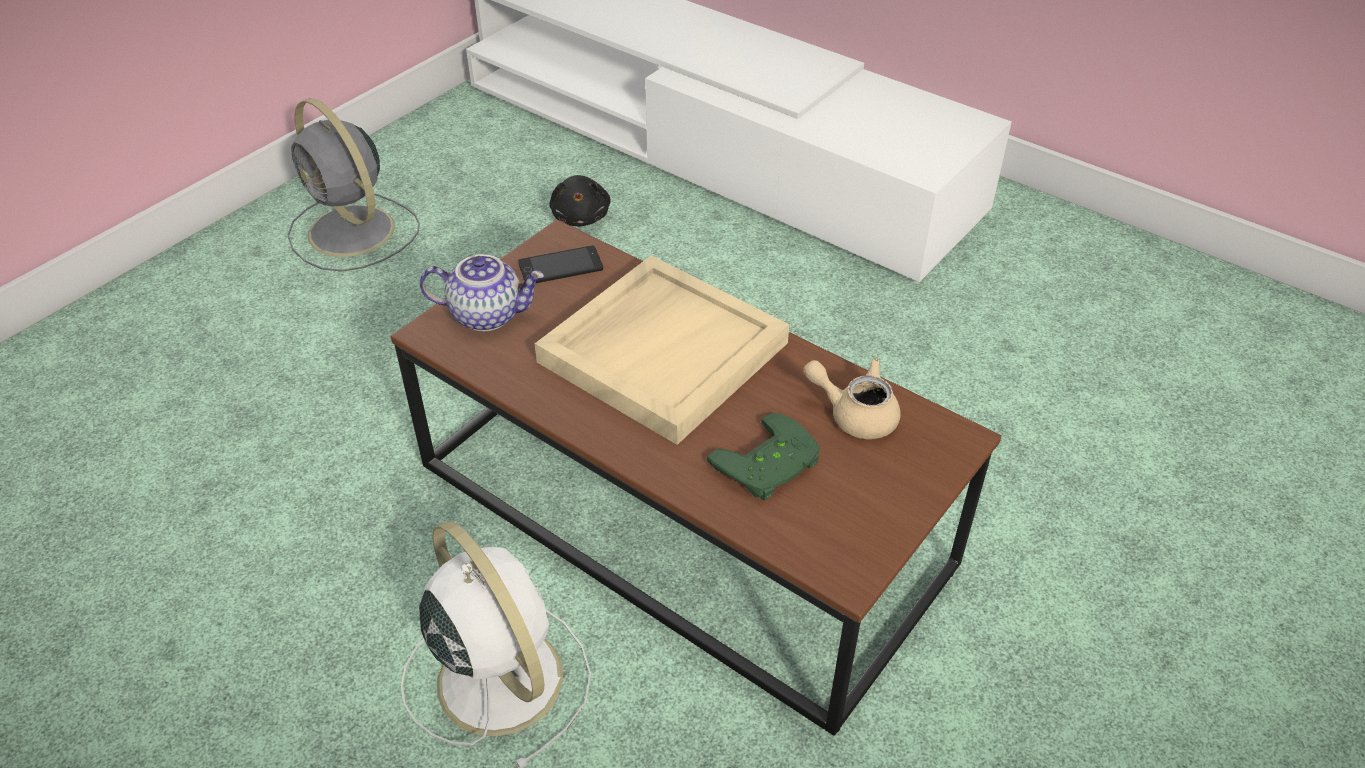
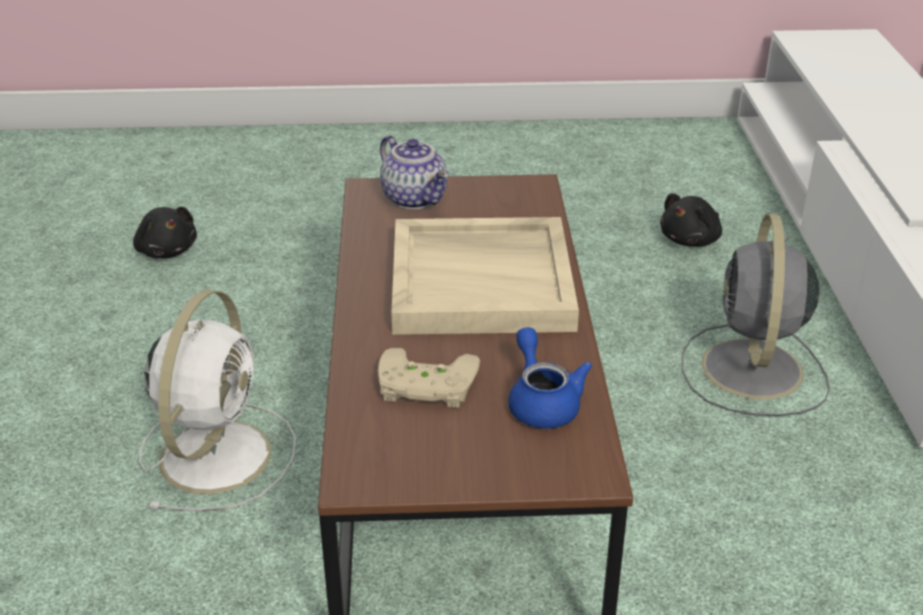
camera: 50 degrees right, 10 degrees down
grey fan [287,98,420,272] -> grey fan moved to [682,214,830,416]
phone [518,245,603,283] -> none
green game controller [707,413,820,501] -> beige game controller [378,348,480,408]
beige teapot [803,359,900,439] -> blue teapot [508,327,592,429]
none -> black plush toy [133,207,197,259]

